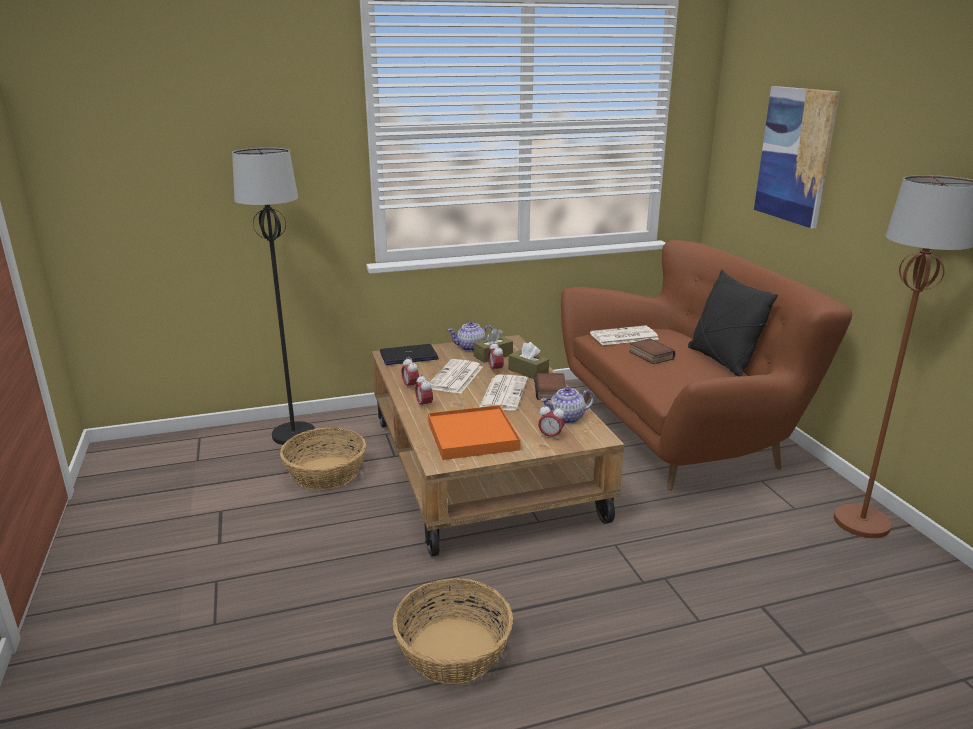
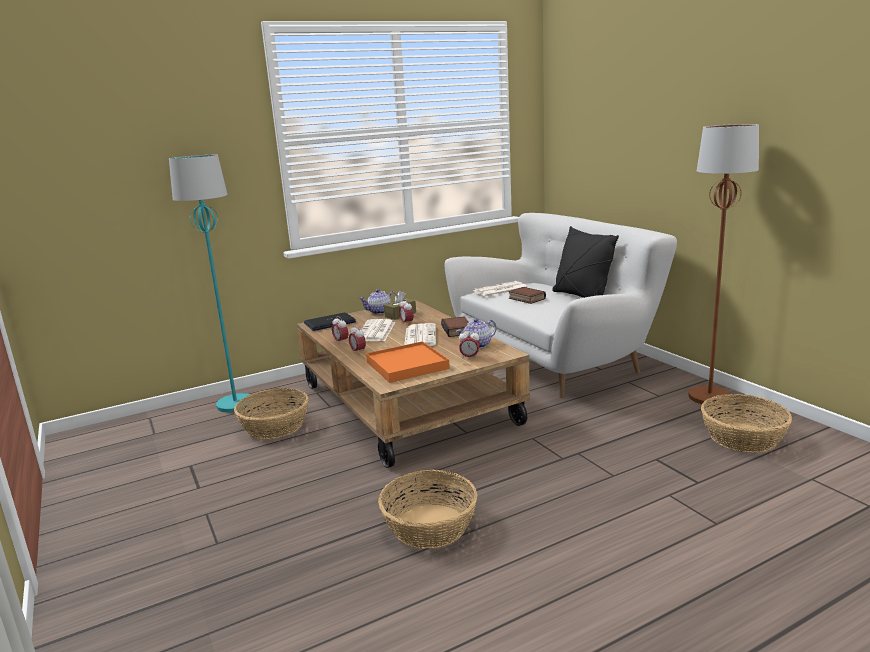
camera: 10 degrees left, 5 degrees down
black floor lamp [232,148,315,445] -> turquoise floor lamp [169,155,252,413]
brown tissue box [508,342,549,379] -> none
brown sofa [561,240,852,491] -> white sofa [444,213,677,398]
picture [754,86,840,229] -> none
none -> basket [701,394,792,453]

